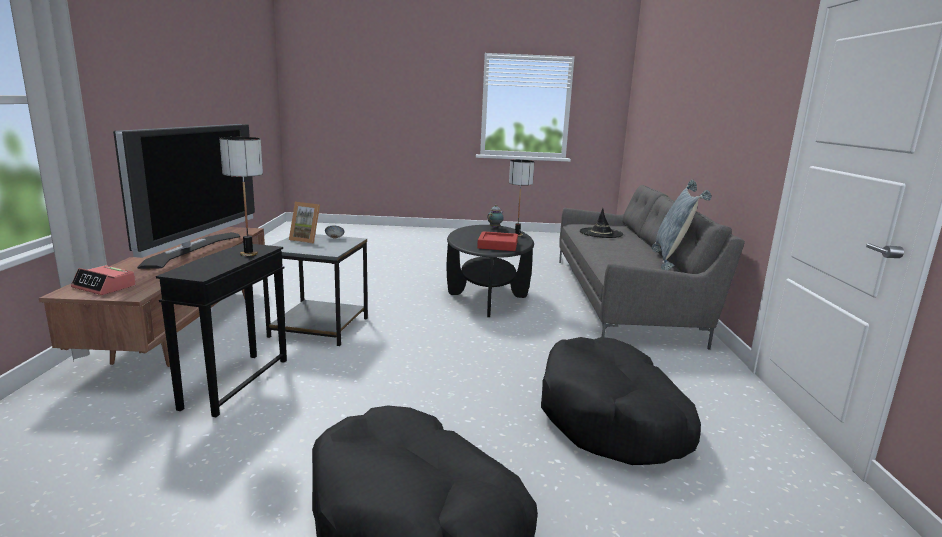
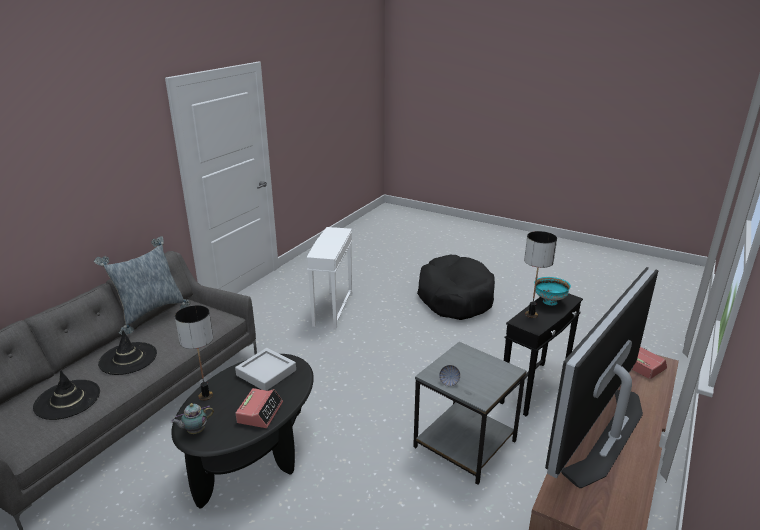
camera: 150 degrees left, 10 degrees up
picture frame [289,202,320,244] -> none
red tray [477,231,518,251] -> grey tray [235,348,296,390]
black dog bed [541,337,701,465] -> white side table [306,227,352,329]
none -> black hat [98,330,157,375]
none -> alarm clock [235,388,283,428]
none -> turquoise bowl [534,277,571,305]

